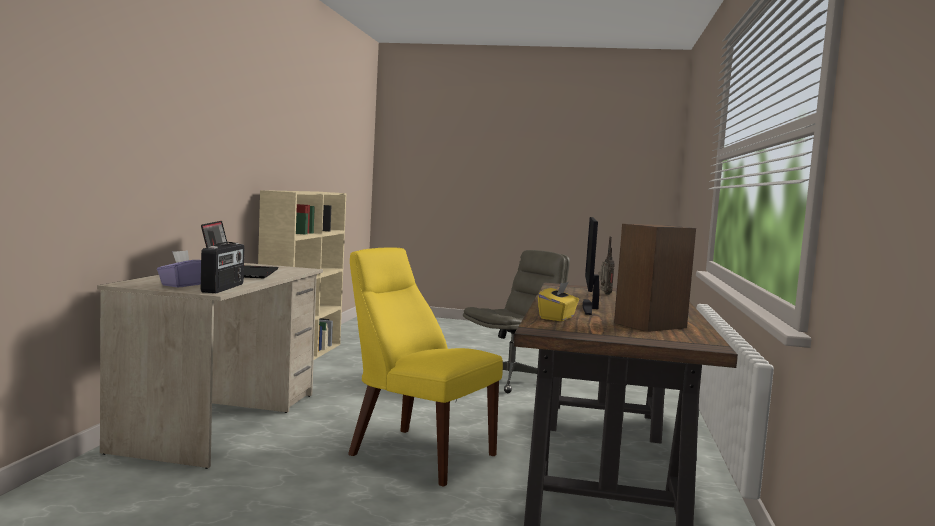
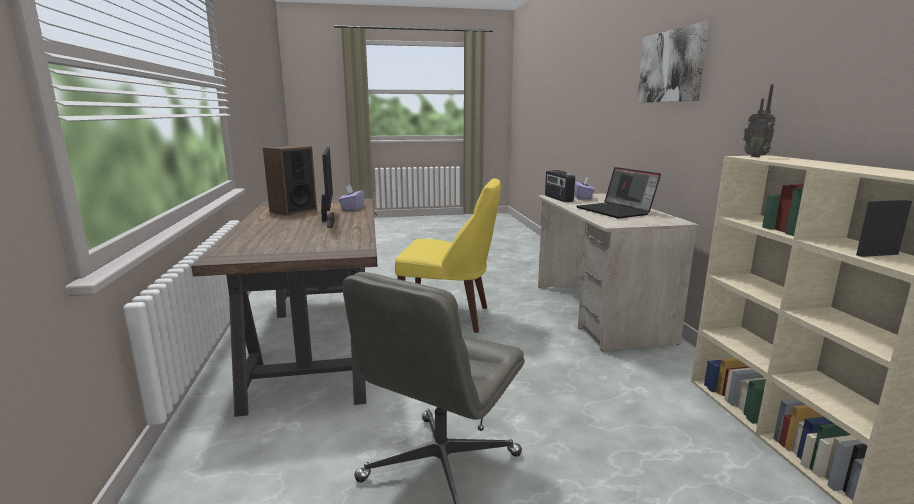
camera: 160 degrees right, 10 degrees up
yellow tissue box [538,282,579,321] -> purple tissue box [339,185,365,211]
radio [598,236,614,295] -> radio moved to [743,84,776,157]
none -> picture [637,22,709,103]

